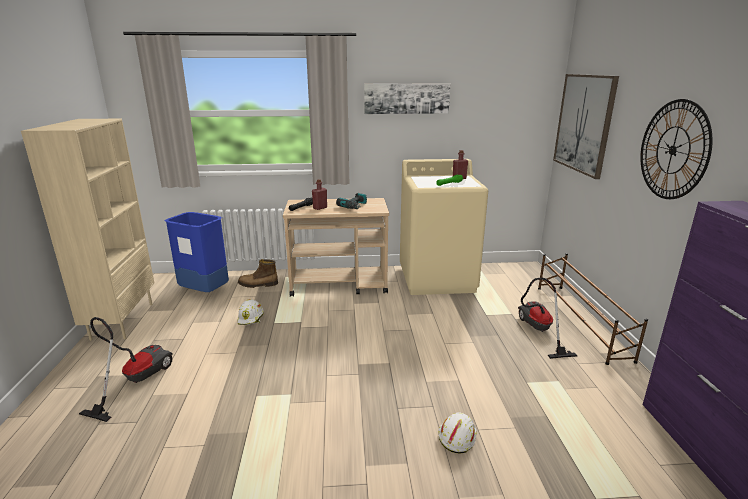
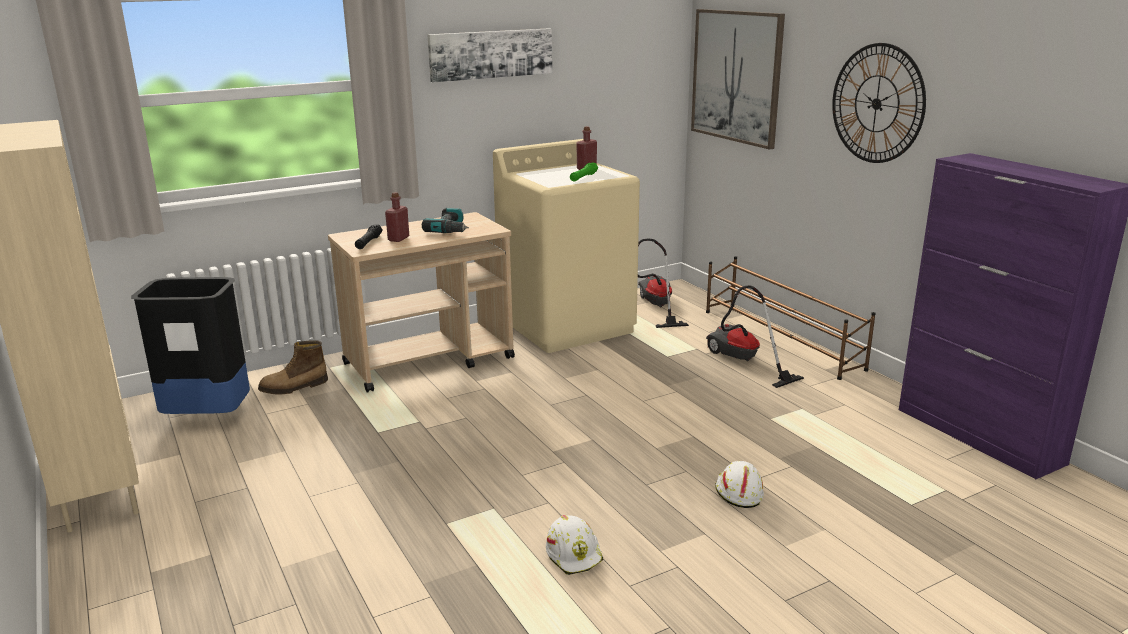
camera: 25 degrees left, 0 degrees up
vacuum cleaner [79,317,173,422] -> vacuum cleaner moved to [638,238,689,328]
blue trash can [165,212,229,292] -> black trash can [131,277,250,414]
white hard hat [238,299,264,325] -> white hard hat moved to [546,515,603,575]

